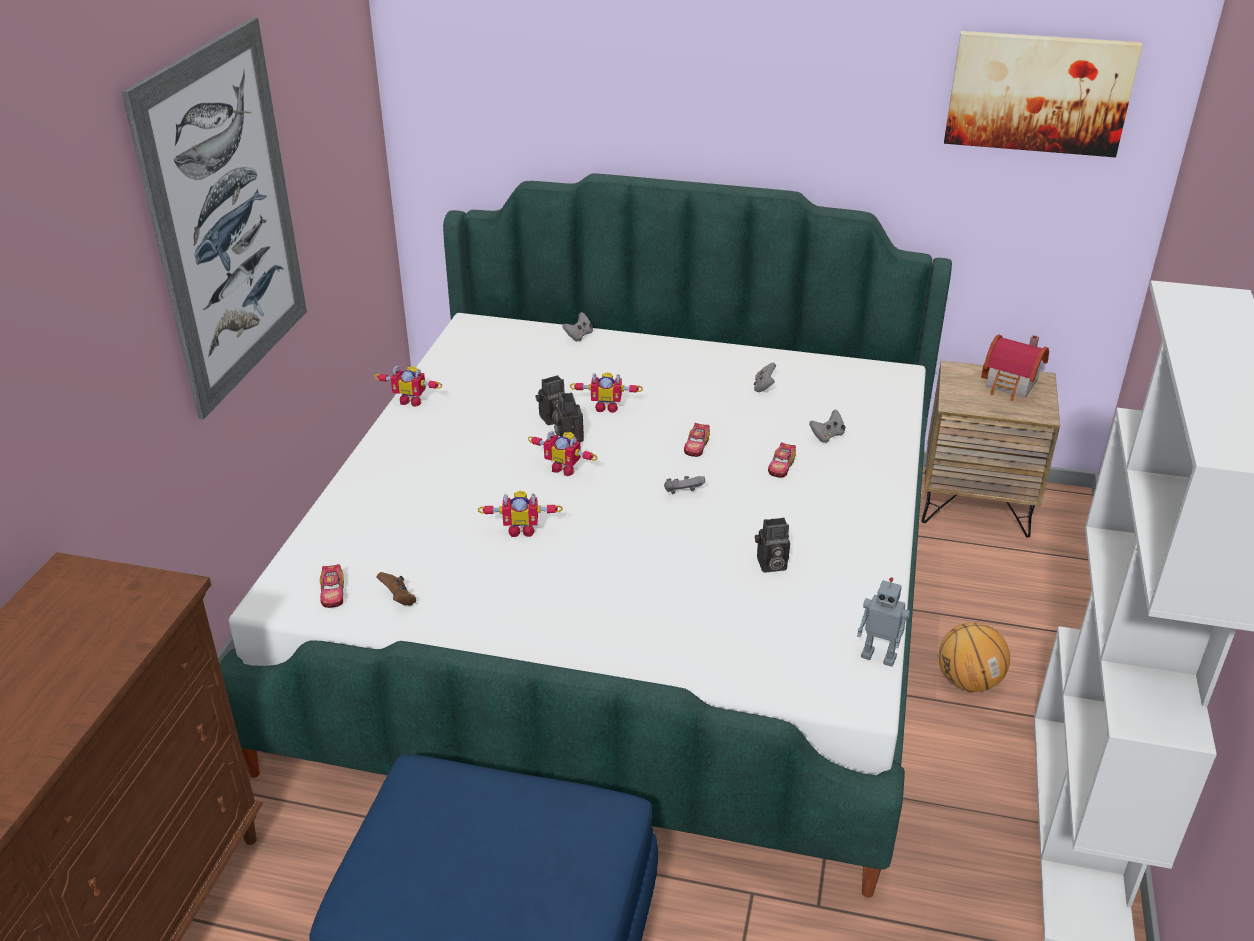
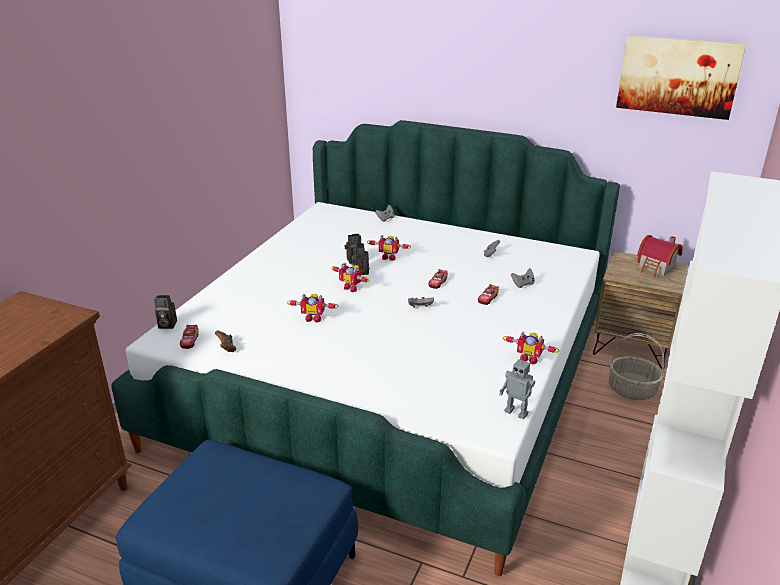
camera: 10 degrees right, 5 degrees down
picture [121,17,307,420] -> none
toy robot [374,366,443,407] -> toy robot moved to [503,332,559,364]
camera [755,518,790,572] -> camera moved to [154,295,177,329]
basketball [939,622,1010,692] -> none
none -> basket [609,333,665,400]

